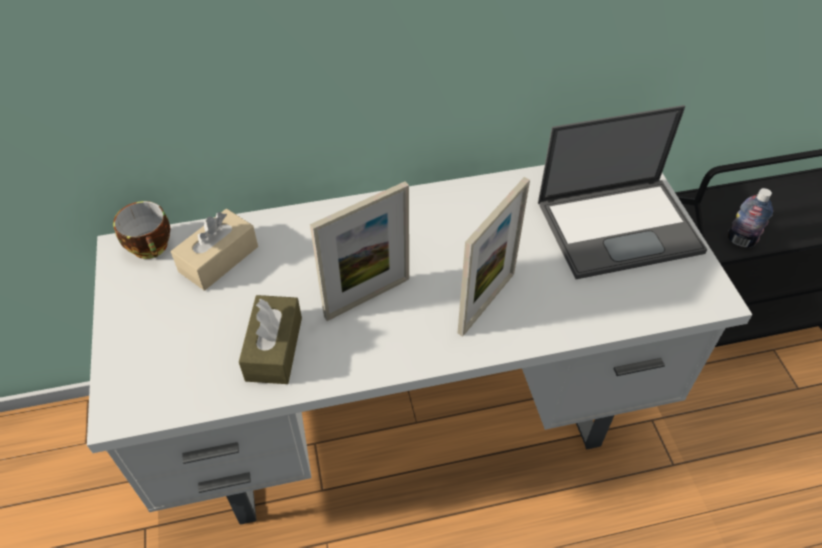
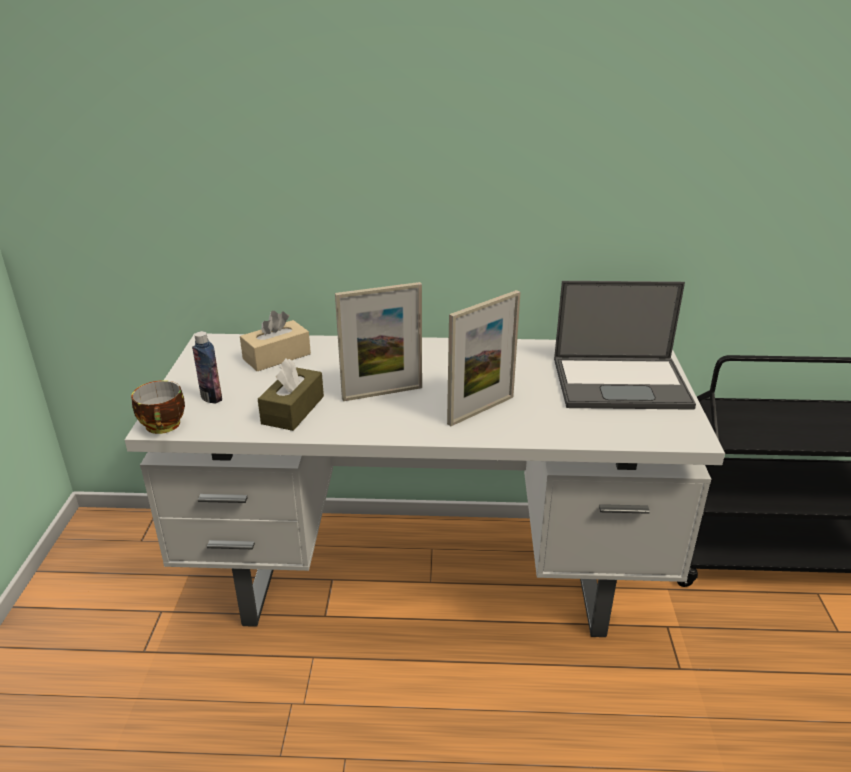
camera: 15 degrees right, 20 degrees down
cup [113,201,170,259] -> cup moved to [131,380,185,434]
bottle [728,188,773,247] -> bottle moved to [192,331,222,404]

